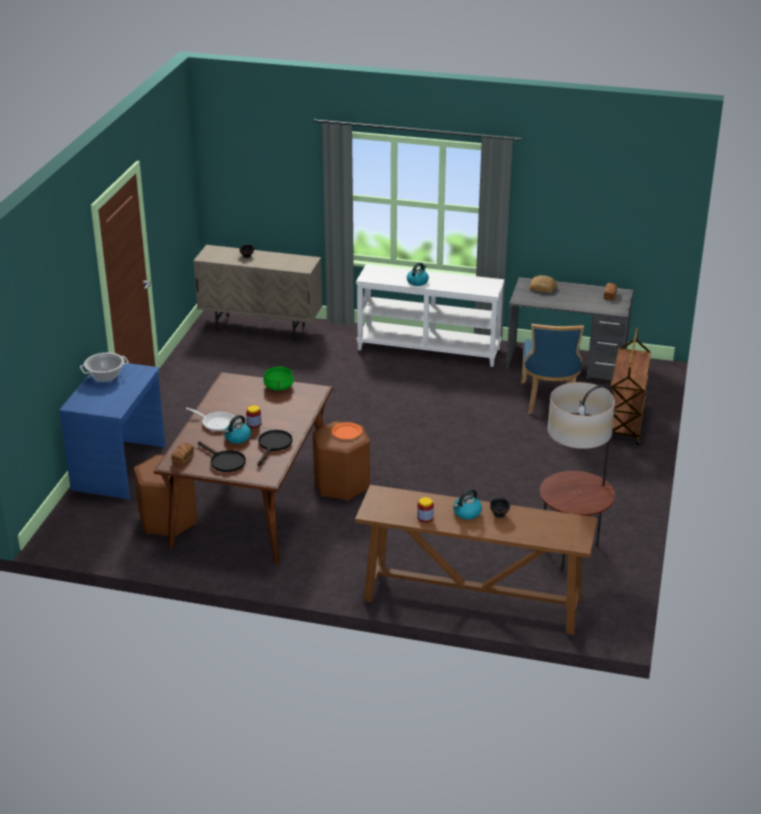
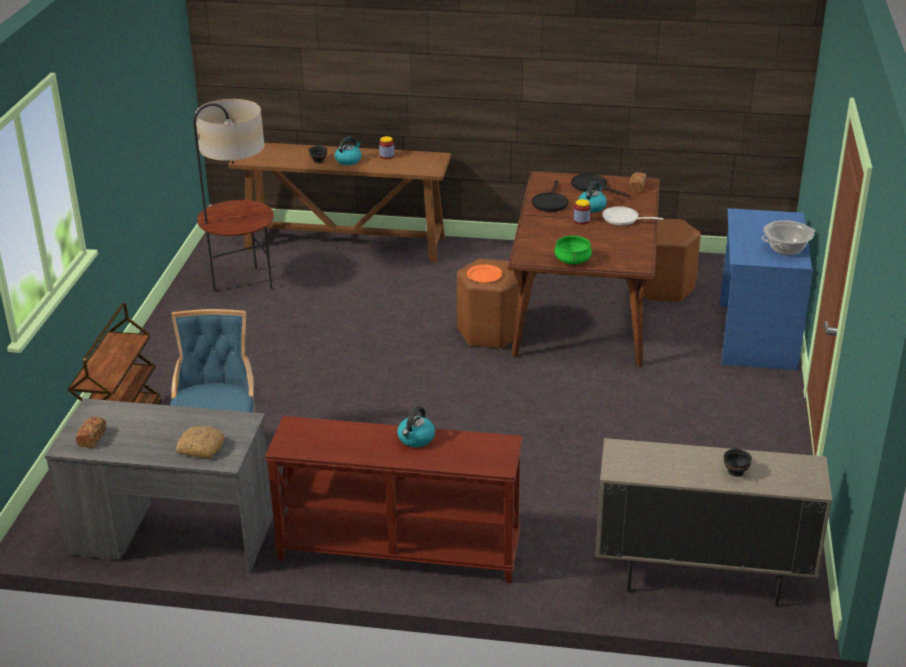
camera: 175 degrees right, 0 degrees up
white console table [356,264,505,367] -> brown console table [265,416,523,583]

